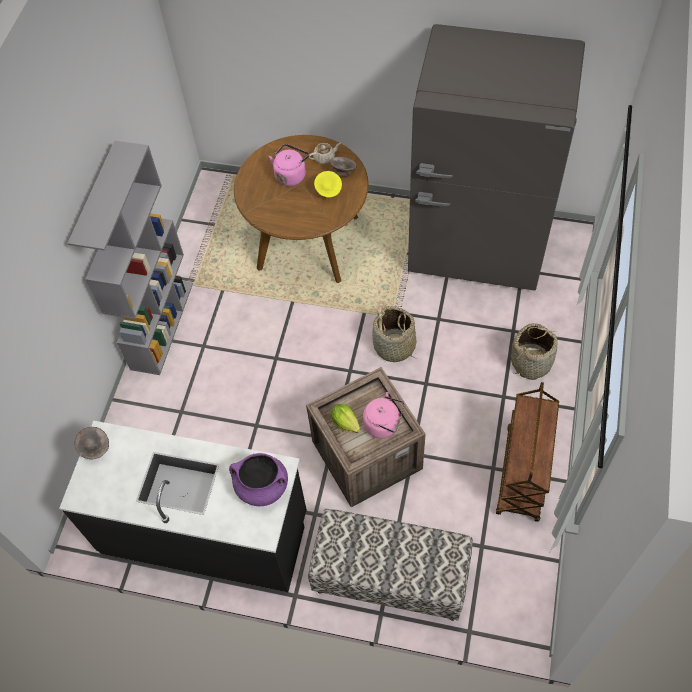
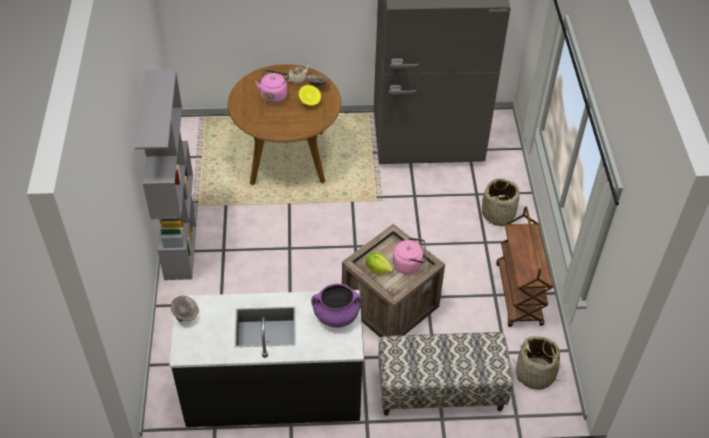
camera: 20 degrees left, 10 degrees down
basket [372,306,417,362] -> basket moved to [513,336,565,390]

